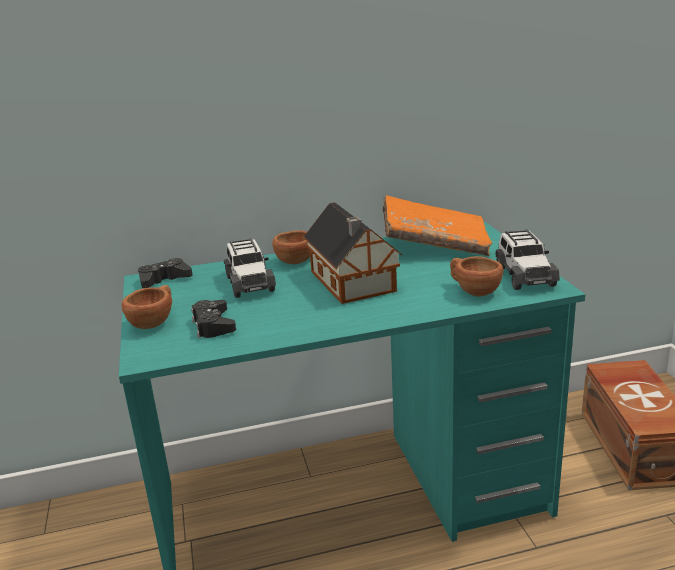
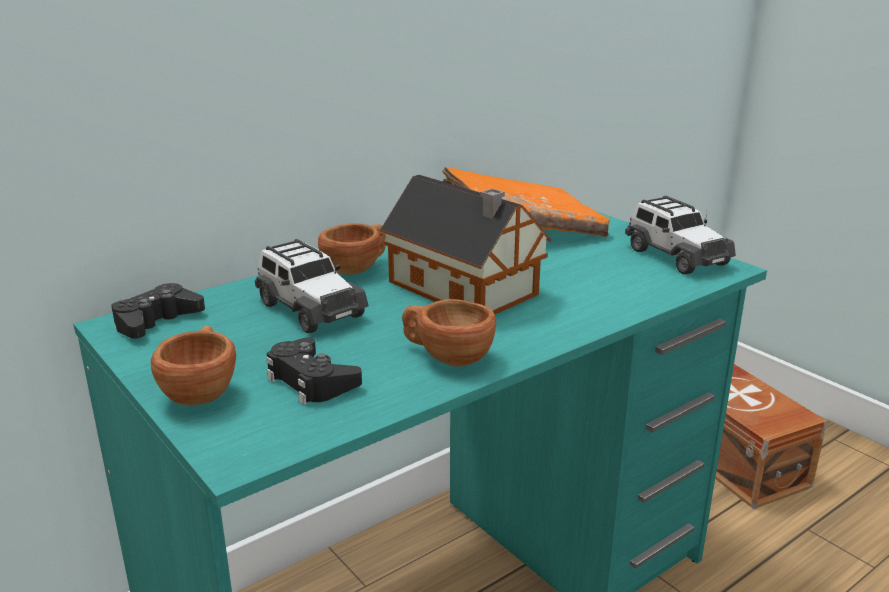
camera: 25 degrees left, 0 degrees up
brown cup [450,256,503,296] -> brown cup moved to [402,299,496,367]

